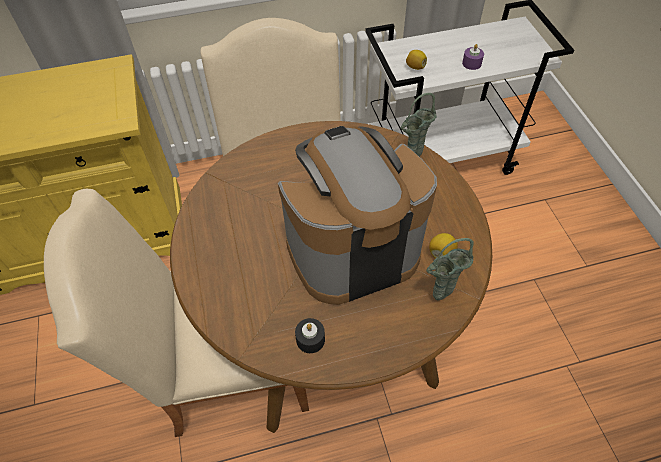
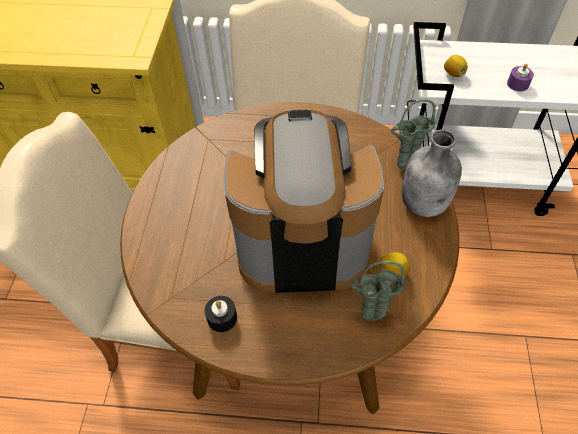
camera: 20 degrees right, 0 degrees up
none -> grey bottle [402,129,462,217]

